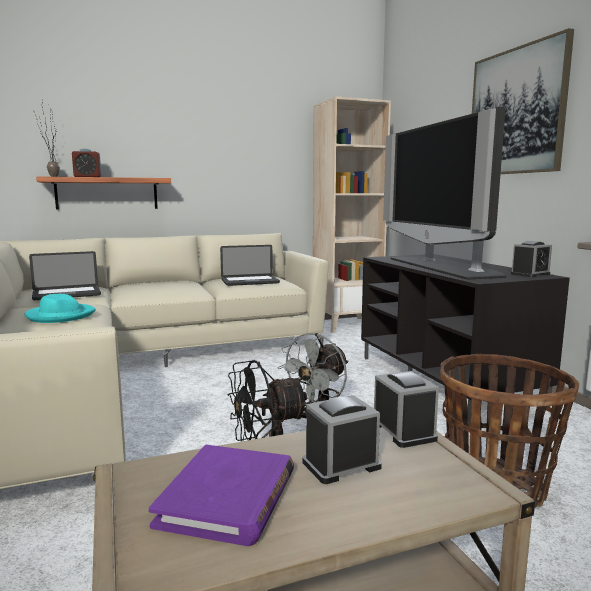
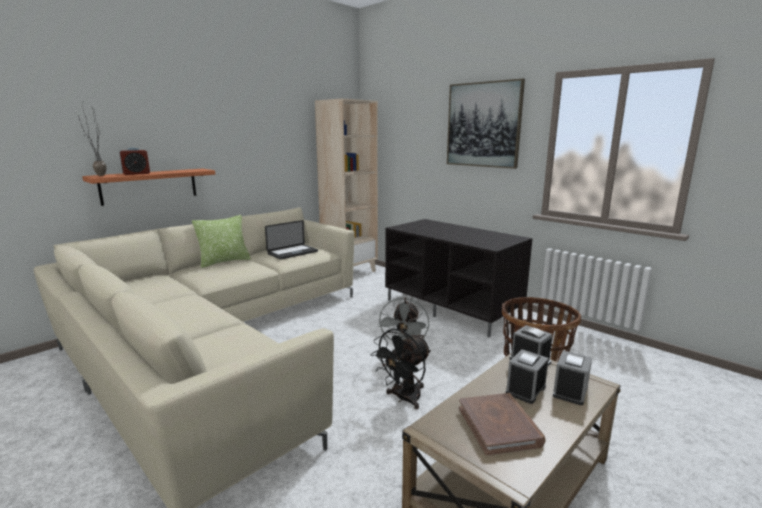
camera: 25 degrees left, 5 degrees up
turquoise hat [24,294,96,323] -> none
laptop [29,251,101,300] -> none
purple book [149,445,294,546] -> brown book [459,393,546,456]
television [383,107,506,280] -> none
alarm clock [511,241,552,277] -> alarm clock moved to [553,351,592,405]
none -> pillow [192,215,251,268]

